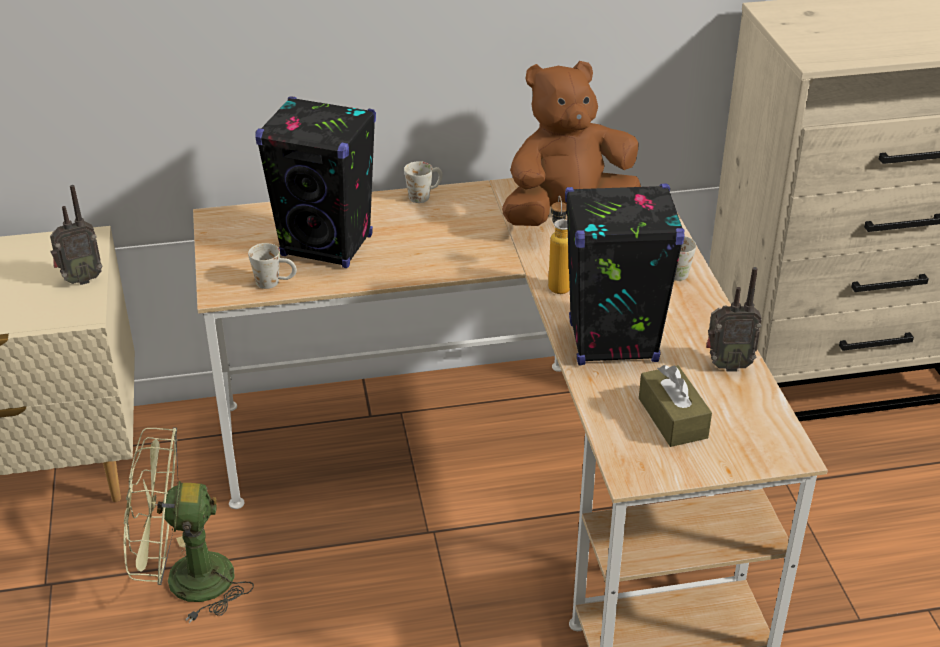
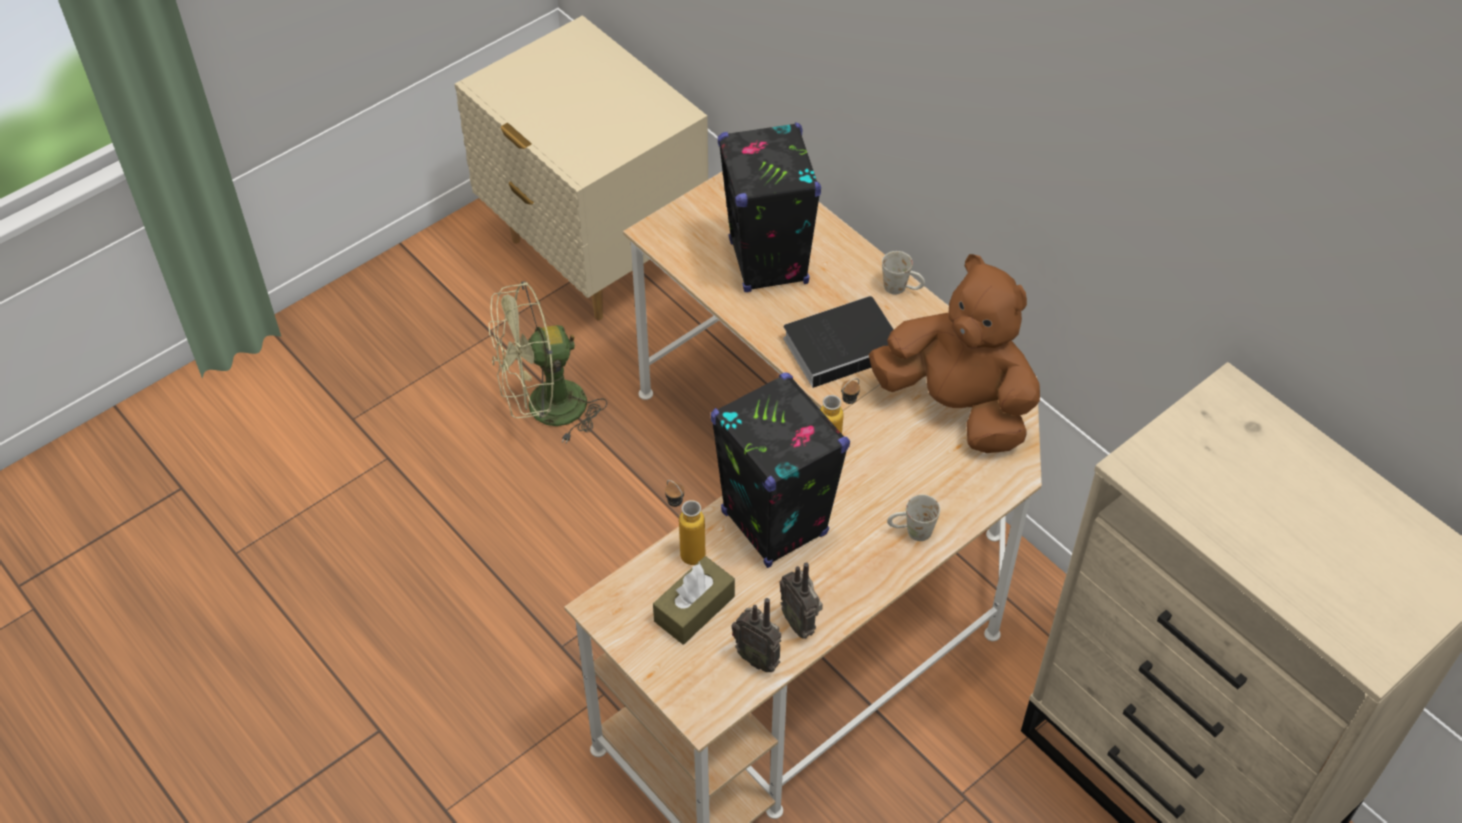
camera: 60 degrees right, 15 degrees up
radio [50,185,103,285] -> radio moved to [731,598,781,672]
green fan [124,427,254,623] -> green fan turned 75 degrees counterclockwise [489,281,607,443]
white mug [248,243,297,289] -> none
none -> bottle [665,480,705,565]
none -> book [783,296,894,388]

